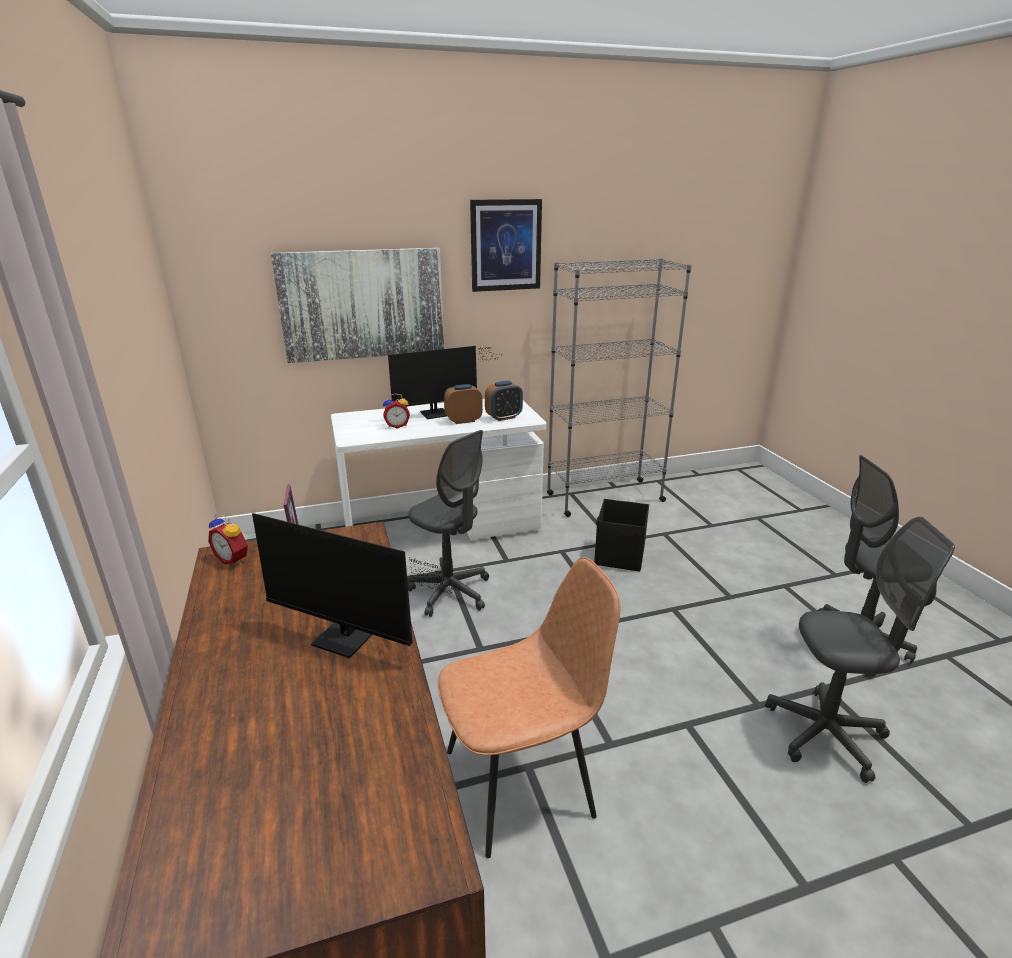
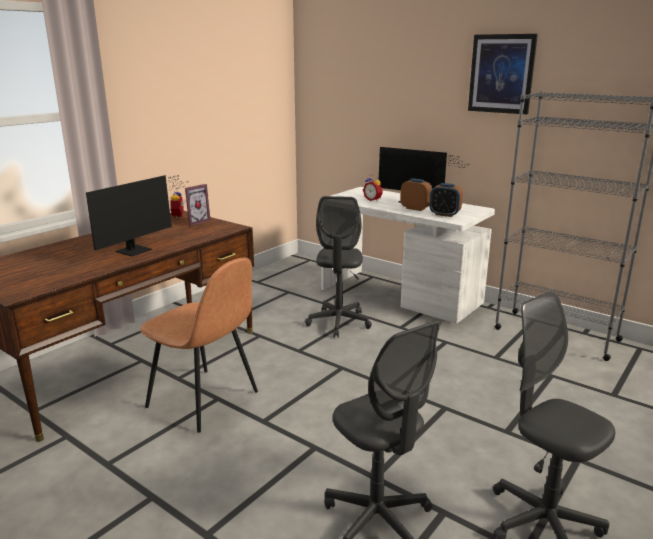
camera: 55 degrees right, 5 degrees down
monitor [252,513,462,658] -> monitor turned 135 degrees counterclockwise [86,175,187,256]
picture [271,248,444,363] -> none
black storage box [594,499,649,572] -> none

